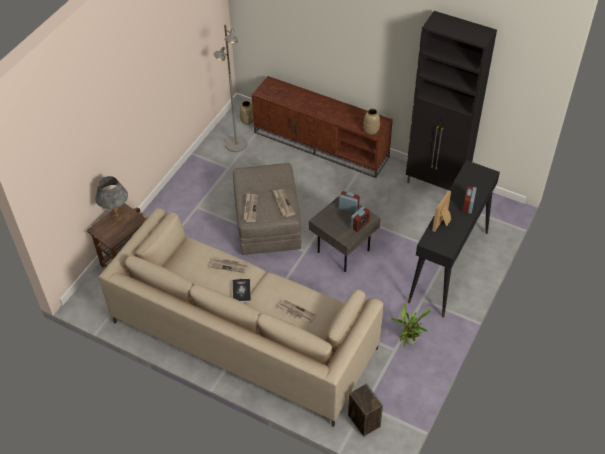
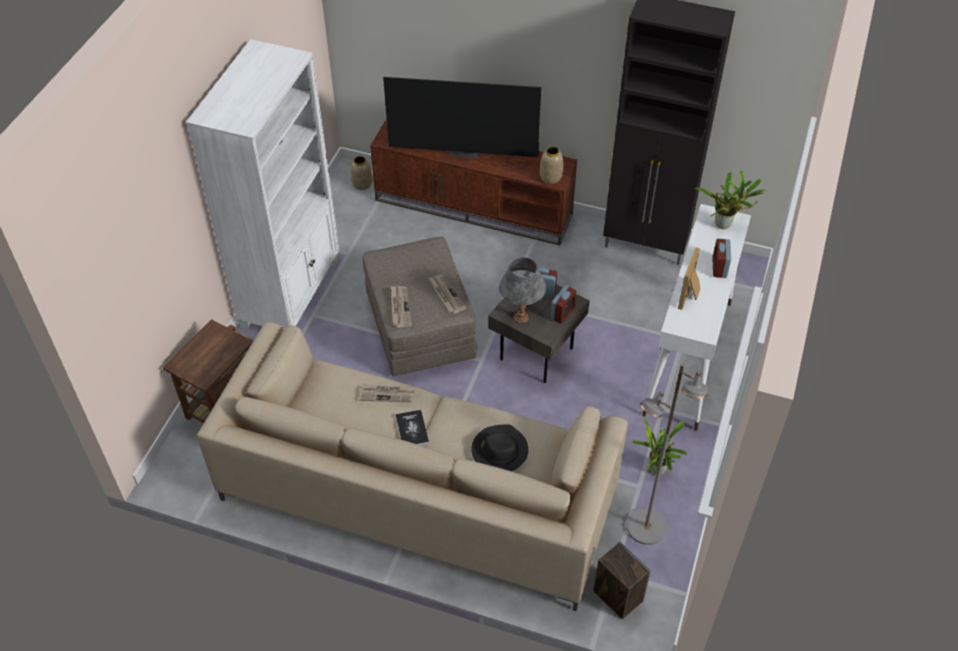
camera: 10 degrees left, 0 degrees up
grey table lamp [95,176,128,222] -> grey table lamp moved to [499,257,546,323]
grey floor lamp [213,24,247,152] -> grey floor lamp moved to [627,364,708,545]
newspaper [278,300,317,324] -> black hat [471,425,528,471]
black console table [408,160,500,318] -> white console table [642,204,751,431]
none -> white bookcase [186,39,339,330]
none -> television [383,77,541,158]
none -> potted plant [695,171,766,229]

